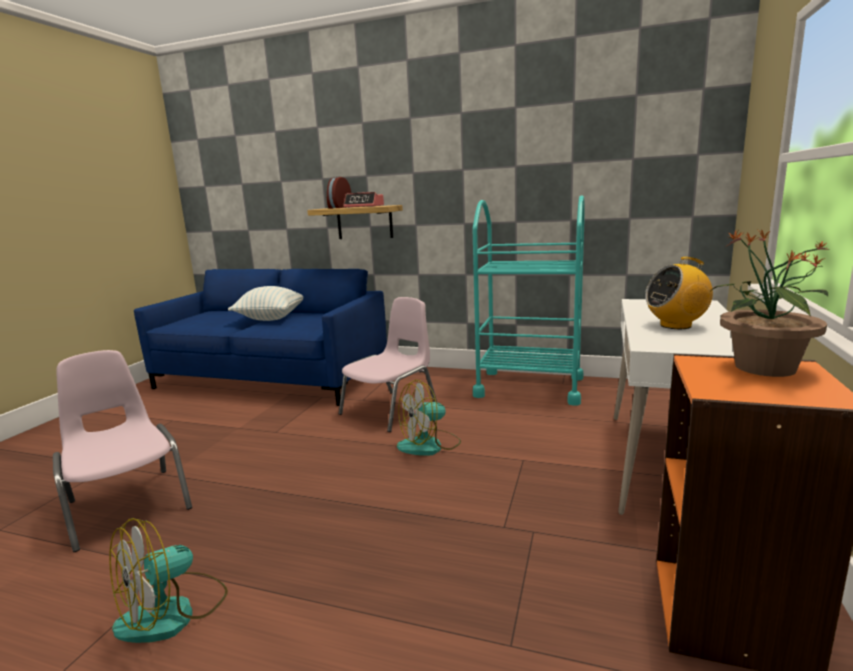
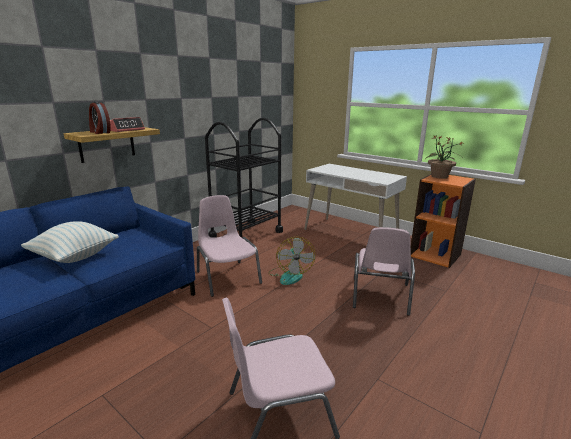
camera: 70 degrees left, 5 degrees up
fan [109,518,228,643] -> none
turquoise cart [472,195,585,406] -> black cart [205,118,283,238]
radio [645,257,713,329] -> none
none -> pink chair [353,227,415,316]

